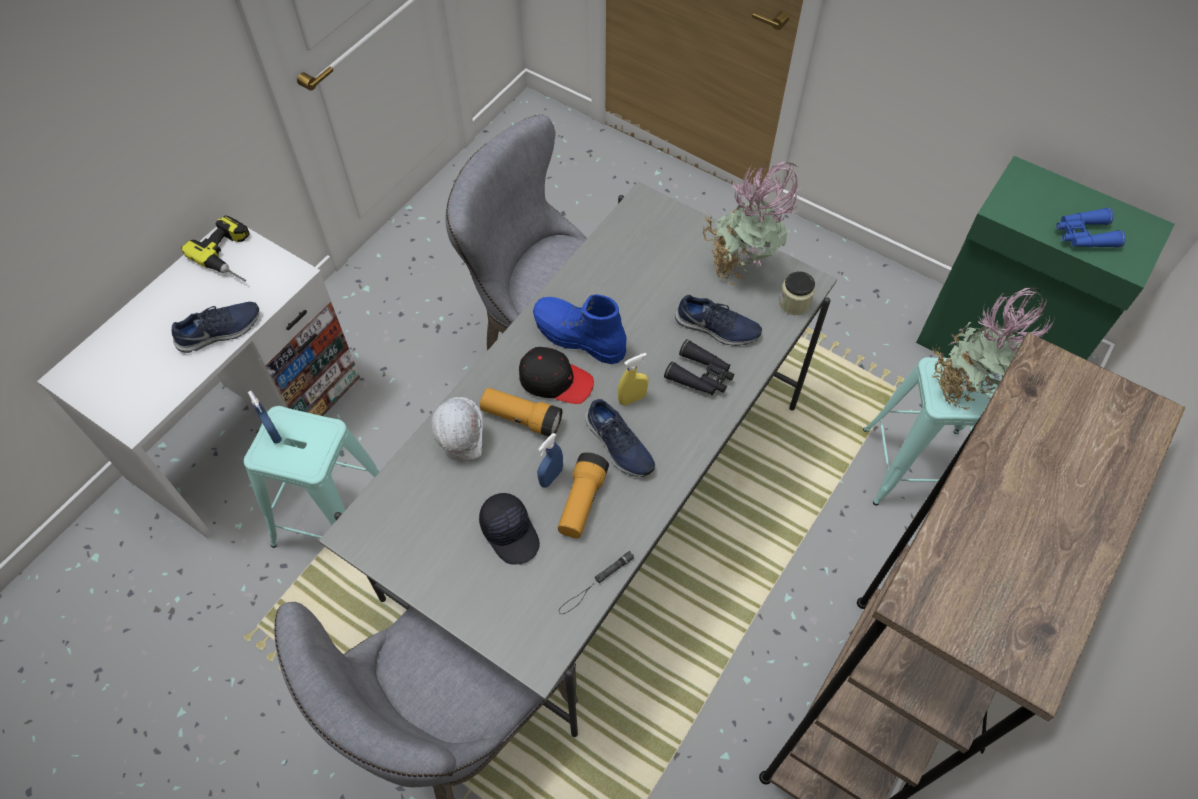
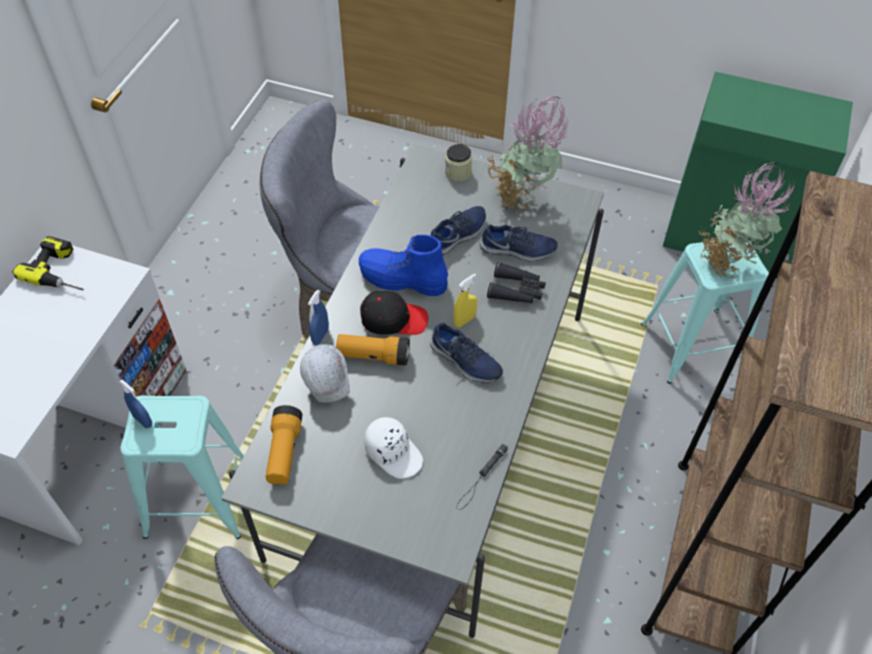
camera: 15 degrees left, 5 degrees down
blue shoe [171,302,259,353] -> blue shoe moved to [431,206,486,255]
black cap [479,493,540,565] -> white cap [364,417,423,479]
blue spray bottle [537,433,563,488] -> blue spray bottle moved to [308,290,329,345]
flashlight [558,452,609,538] -> flashlight moved to [266,405,302,485]
jar [779,271,815,315] -> jar moved to [445,144,472,181]
blue binoculars [1056,208,1126,248] -> none

